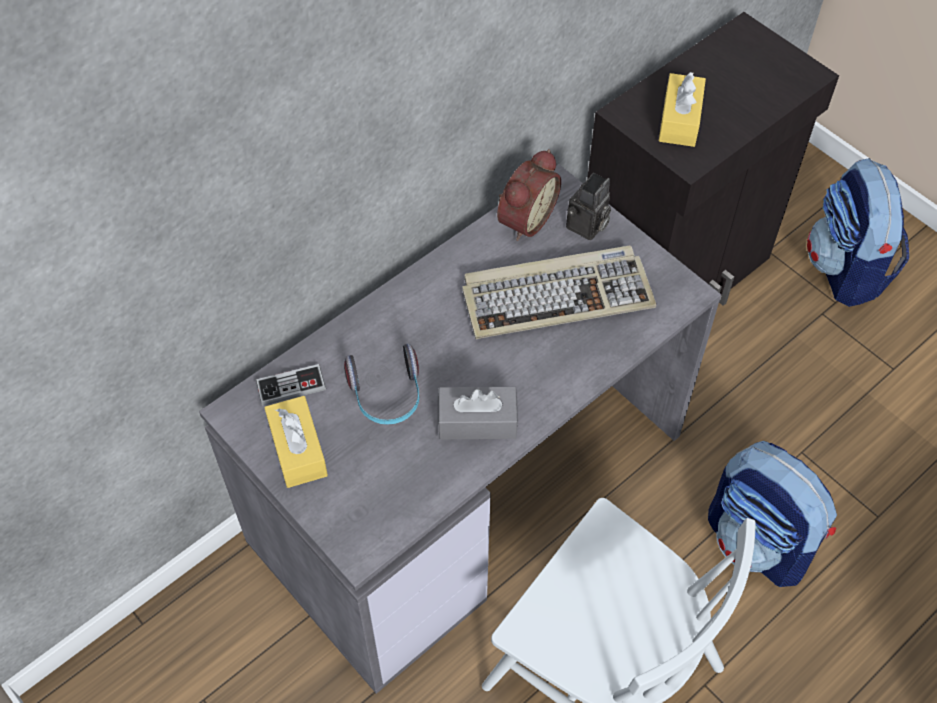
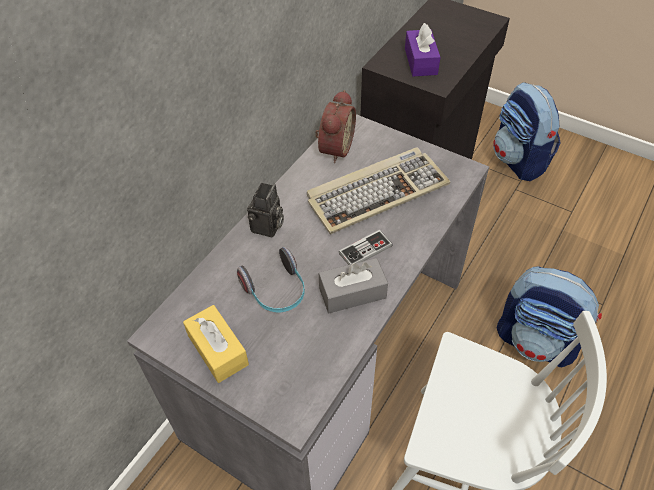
camera: 15 degrees left, 5 degrees down
game controller [256,364,326,406] -> game controller moved to [339,230,393,265]
camera [566,173,611,240] -> camera moved to [247,183,284,237]
yellow tissue box [659,72,706,147] -> purple tissue box [405,23,440,77]

